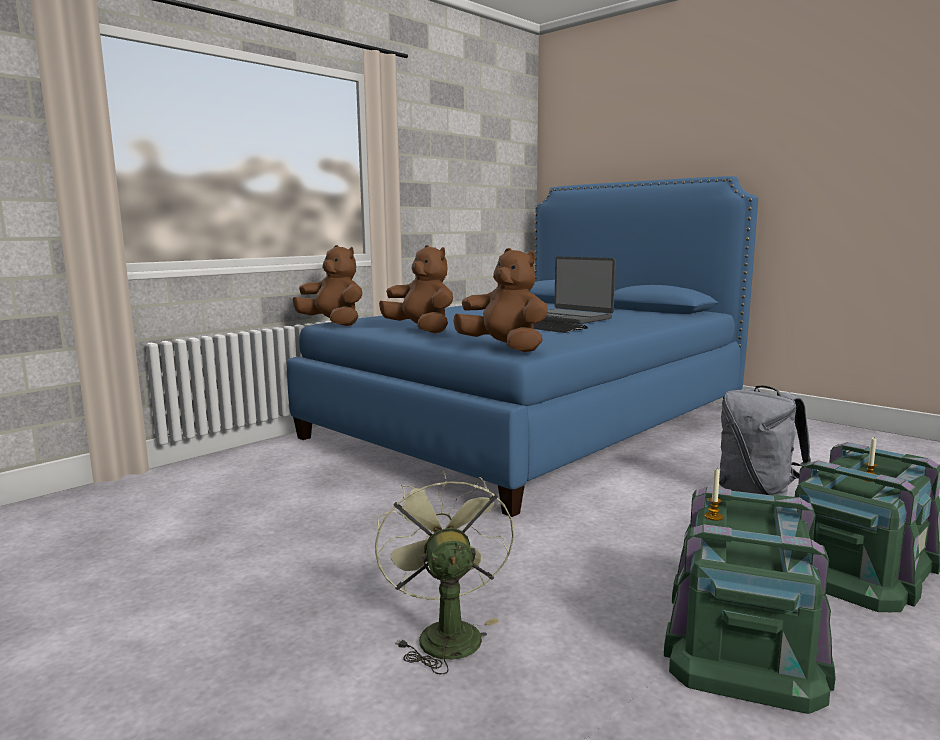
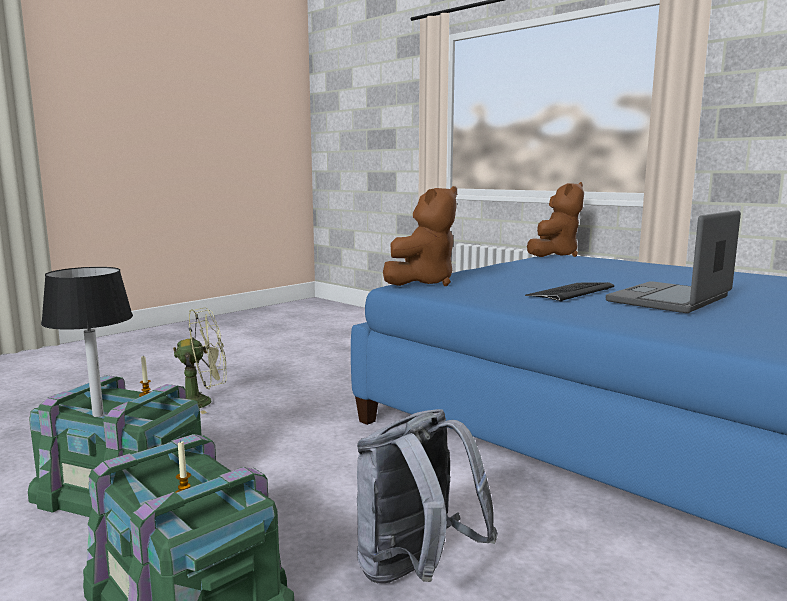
camera: 90 degrees right, 0 degrees up
brown plush toy [379,245,453,333] -> none
none -> black table lamp [41,267,133,417]

